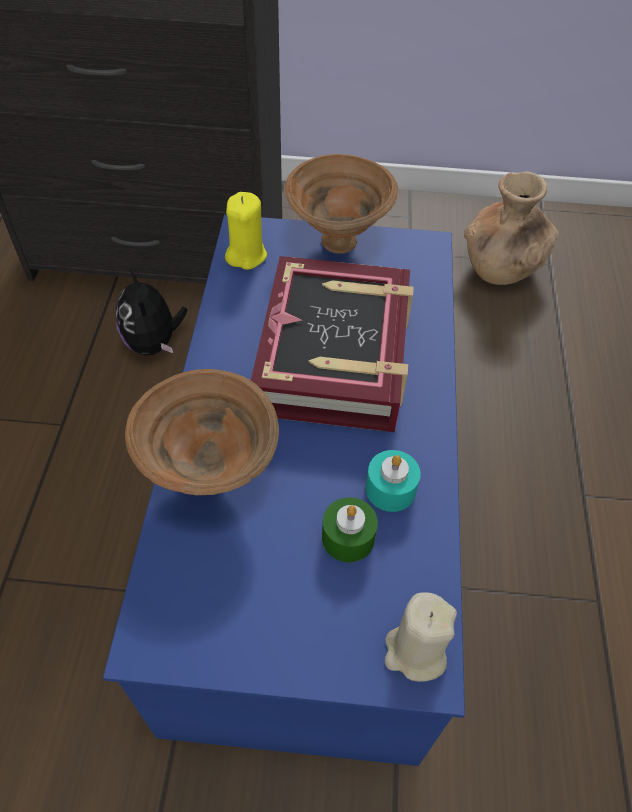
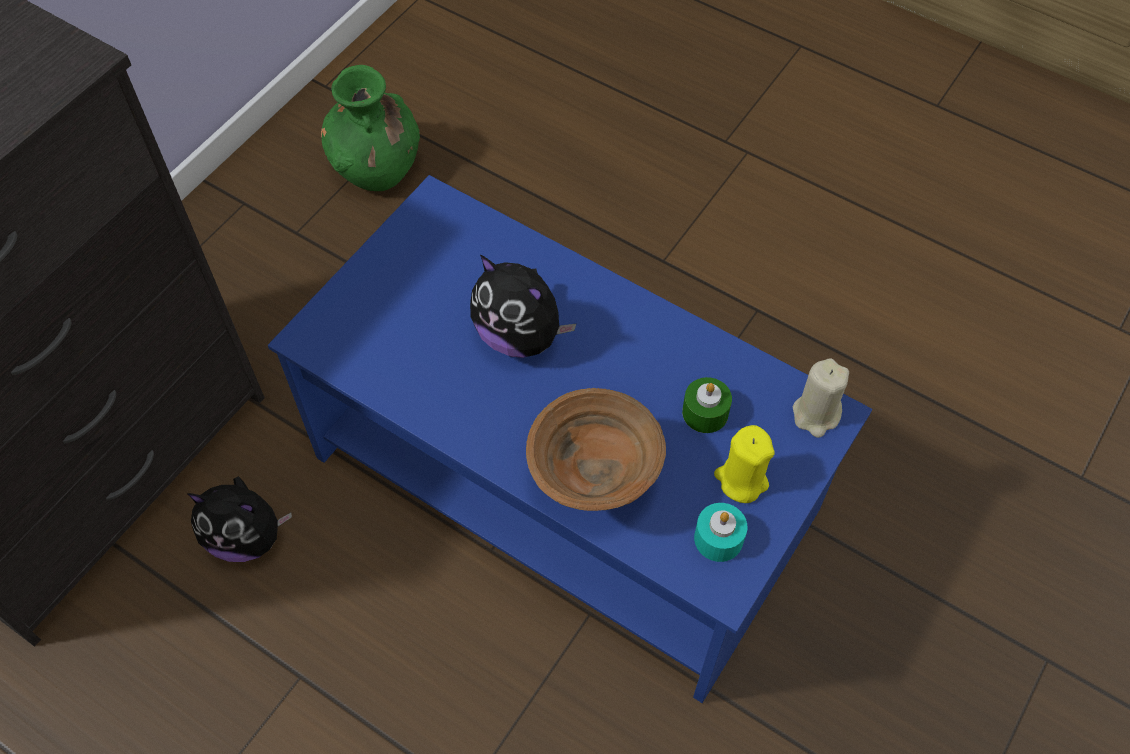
camera: 60 degrees left, 5 degrees up
yellow candle [225,192,267,270] -> yellow candle moved to [714,425,775,503]
book [251,256,414,432] -> plush toy [470,255,577,358]
brown bowl [285,154,398,254] -> none
turquoise candle [366,450,421,512] -> turquoise candle moved to [694,503,747,562]
brown vase [464,171,559,285] -> green vase [321,65,420,191]

